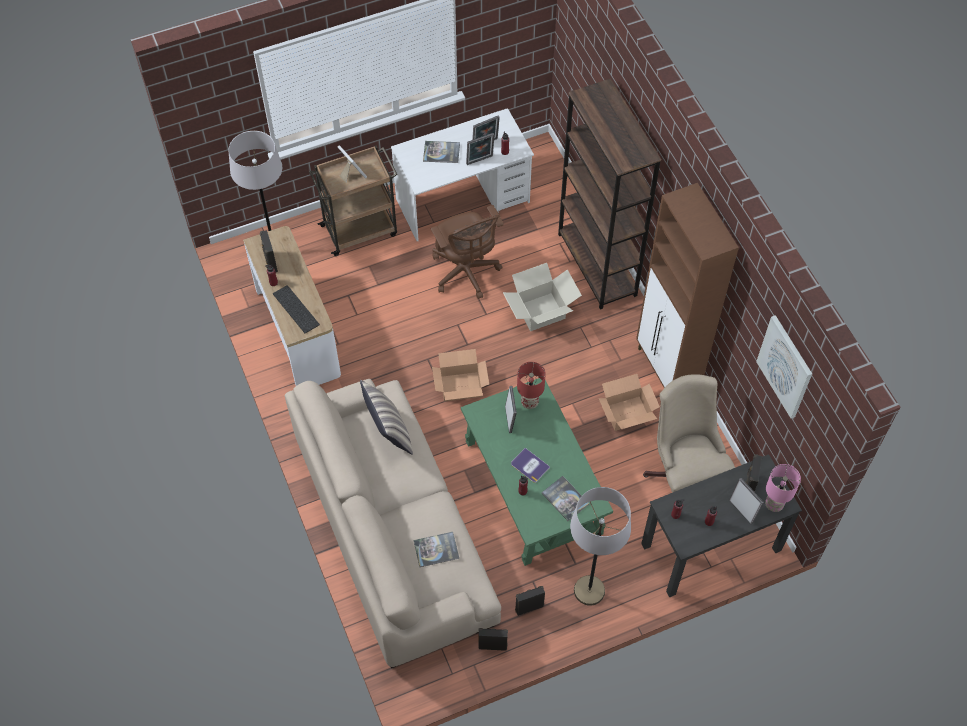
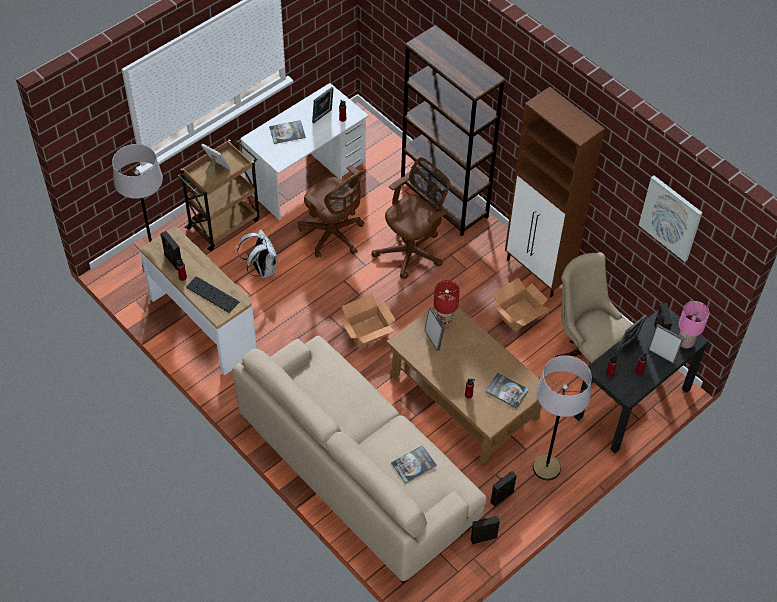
camera: 20 degrees left, 5 degrees down
pillow [360,380,413,454] -> none
green coffee table [461,378,613,566] -> brown coffee table [386,299,541,464]
picture frame [466,133,495,165] -> picture frame moved to [617,315,647,351]
cardboard box [503,263,582,331] -> brown office chair [371,157,451,279]
book [511,448,550,483] -> none
none -> white backpack [237,229,278,278]

